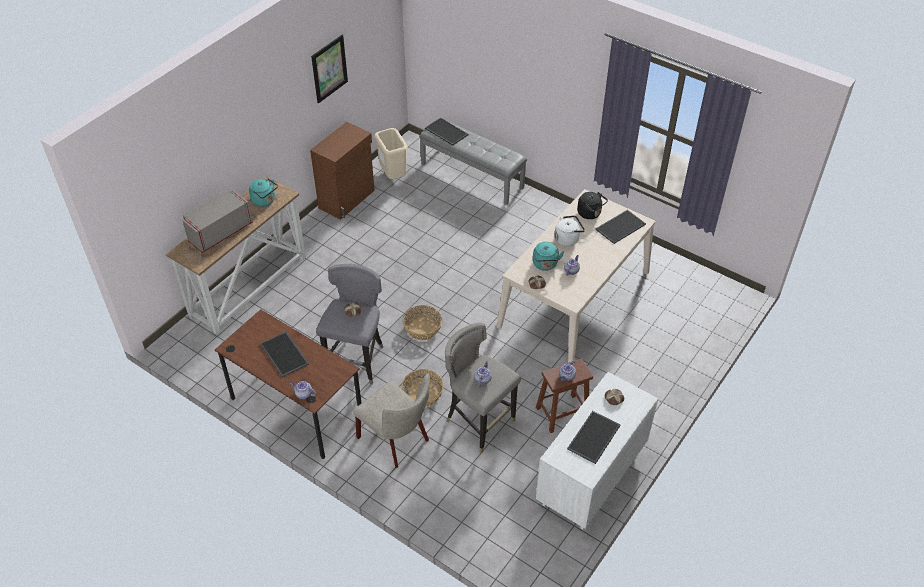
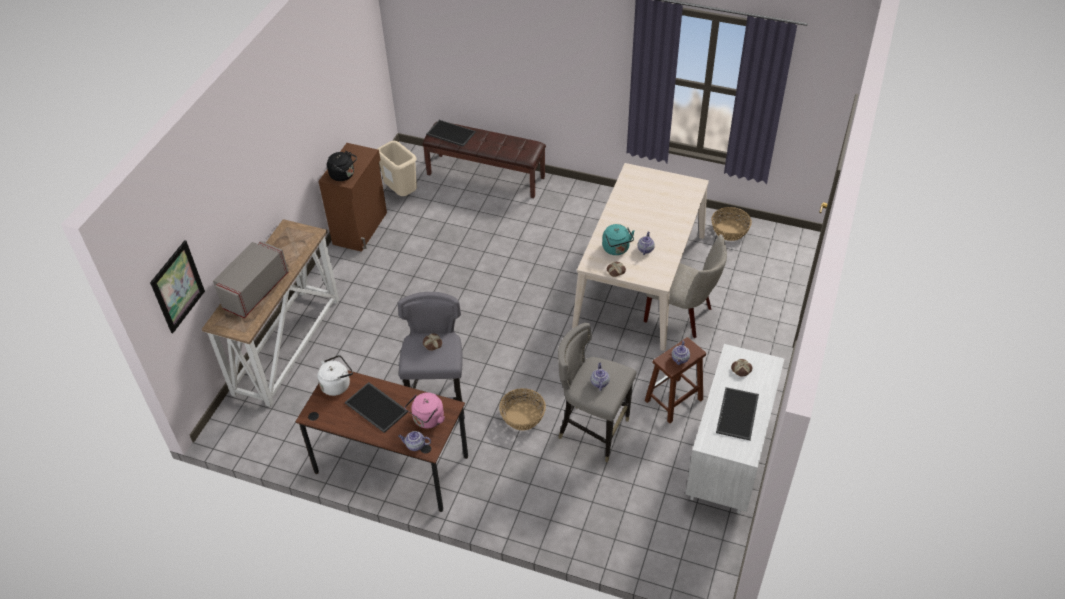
camera: 15 degrees left, 0 degrees up
turquoise kettle [249,178,278,207] -> none
picture [311,35,348,103] -> picture moved to [150,240,205,333]
beige chair [353,374,430,468] -> beige chair moved to [644,234,727,338]
basket [403,305,442,340] -> basket moved to [711,207,752,241]
grey bench [419,122,527,205] -> brown bench [422,123,546,199]
white kettle [554,215,585,247] -> white kettle moved to [317,355,353,396]
black kettle [577,192,608,219] -> black kettle moved to [327,151,357,181]
tray [595,210,646,244] -> none
none -> pink kettle [405,392,445,429]

